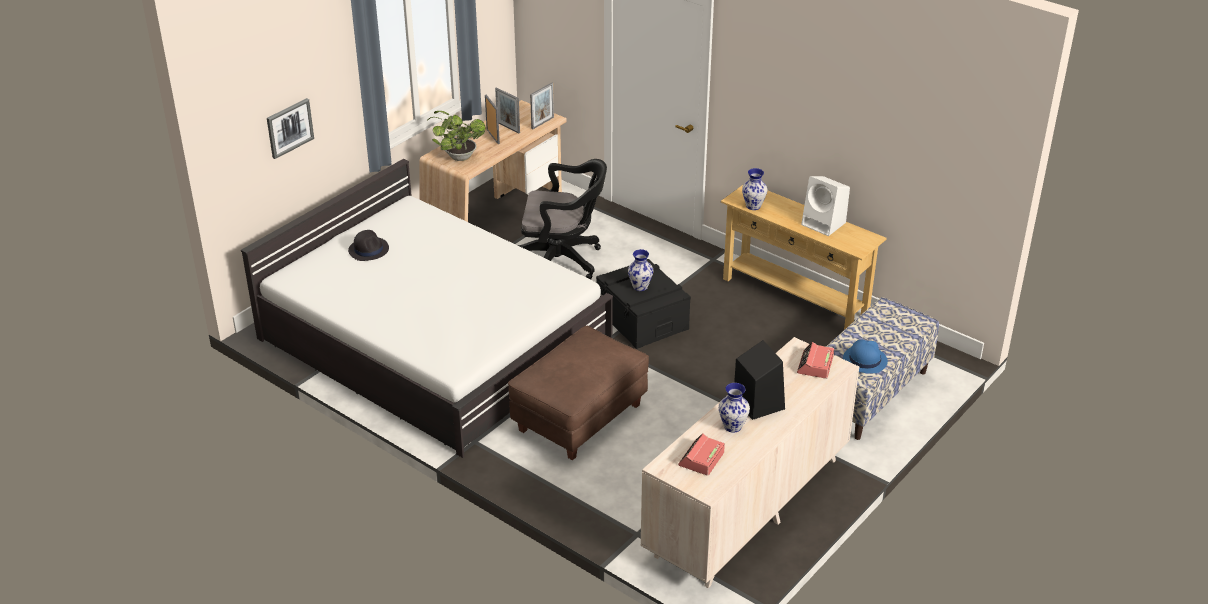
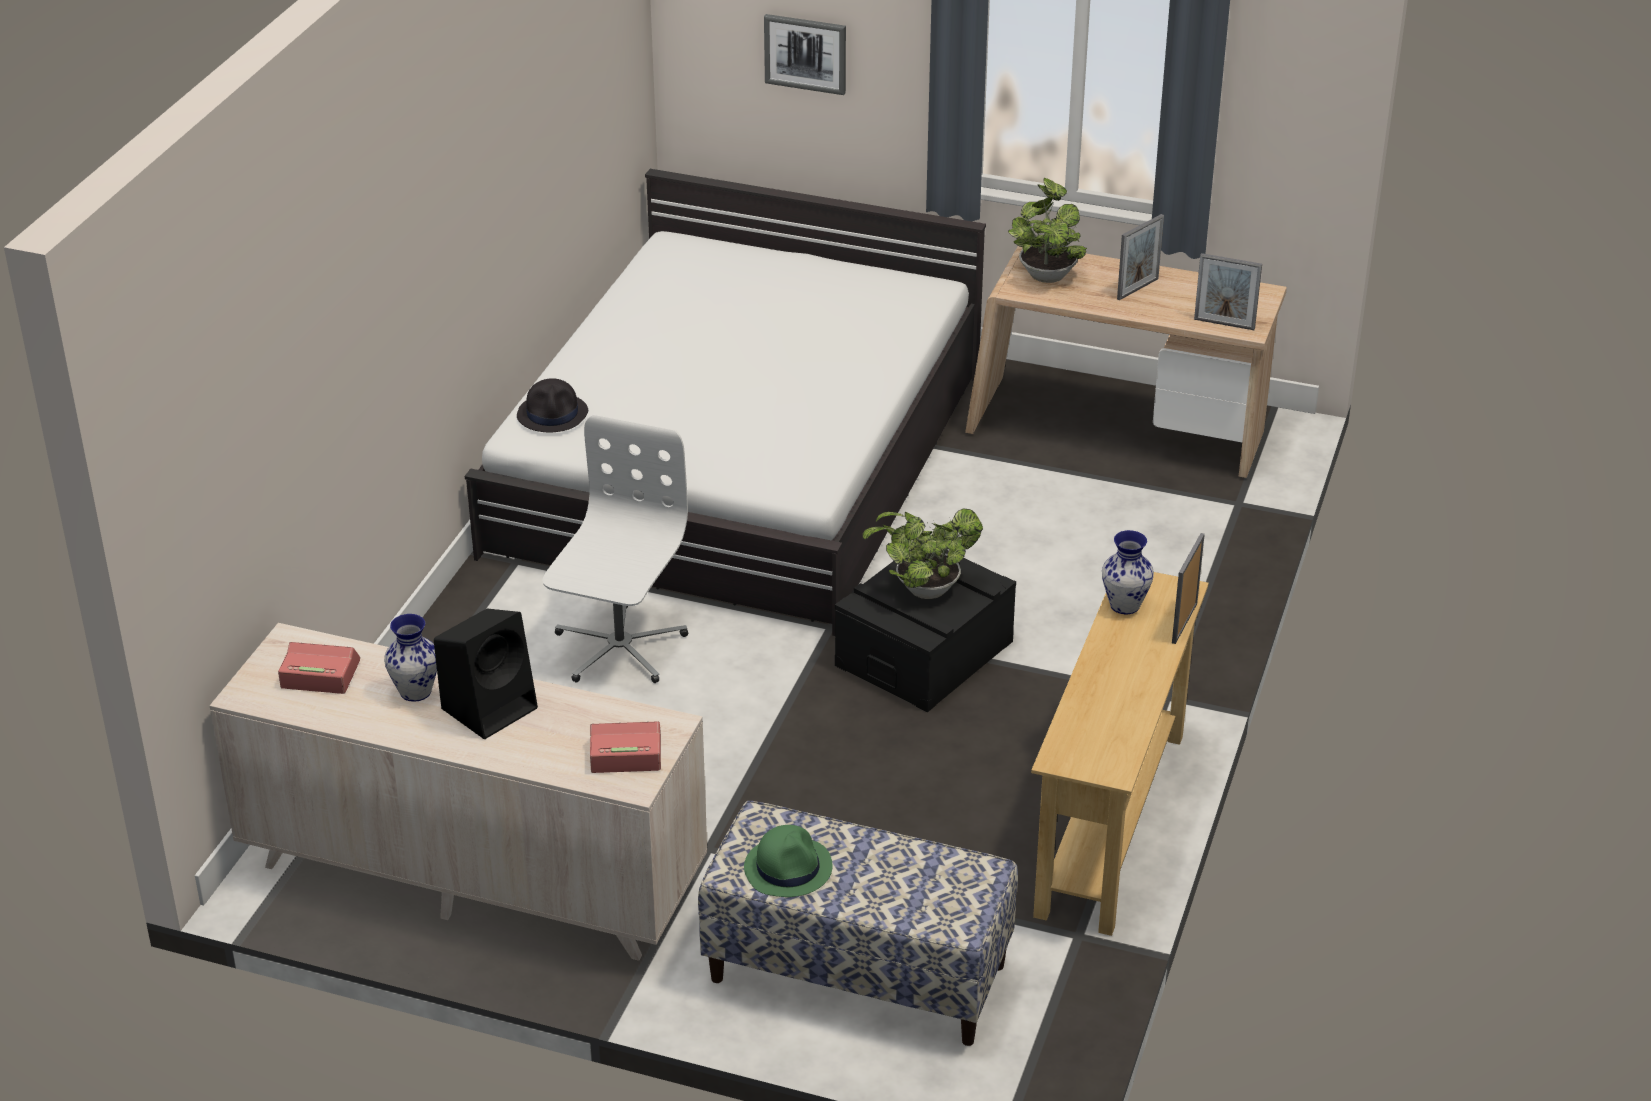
camera: 70 degrees right, 0 degrees up
black hat [348,230,389,261] -> black hat moved to [517,378,588,432]
picture frame [495,87,520,134] -> picture frame moved to [1172,533,1205,644]
brown ottoman [508,326,649,460] -> white office chair [542,414,688,683]
black office chair [518,159,607,280] -> none
vase [628,249,653,291] -> potted plant [863,508,983,599]
white speaker [801,176,850,236] -> none
blue hat [843,340,888,373] -> green hat [744,825,832,897]

